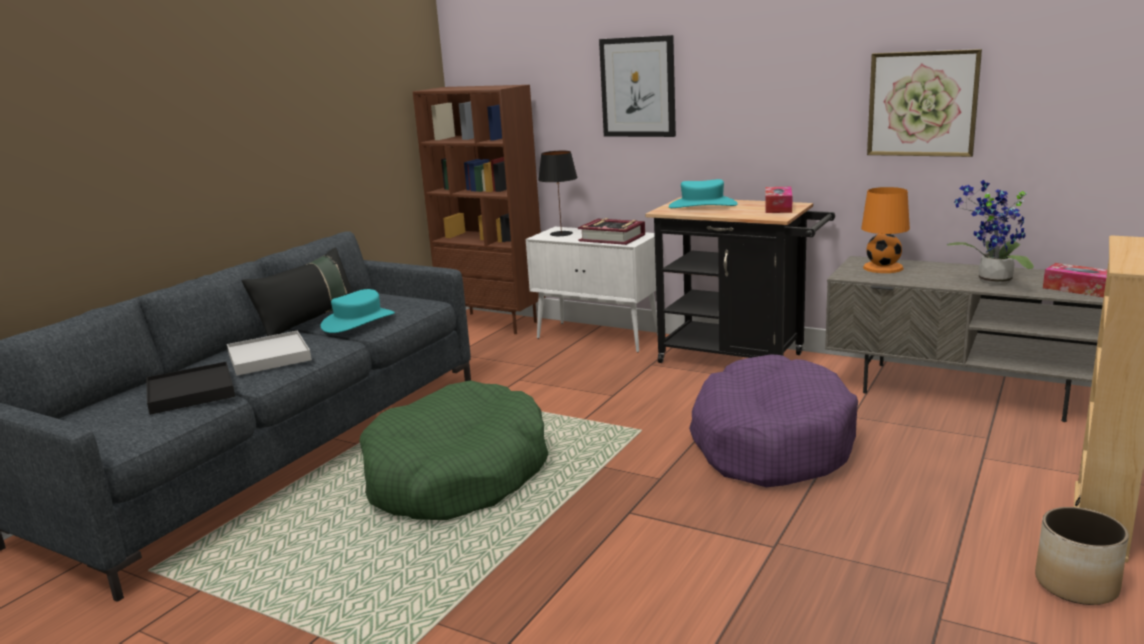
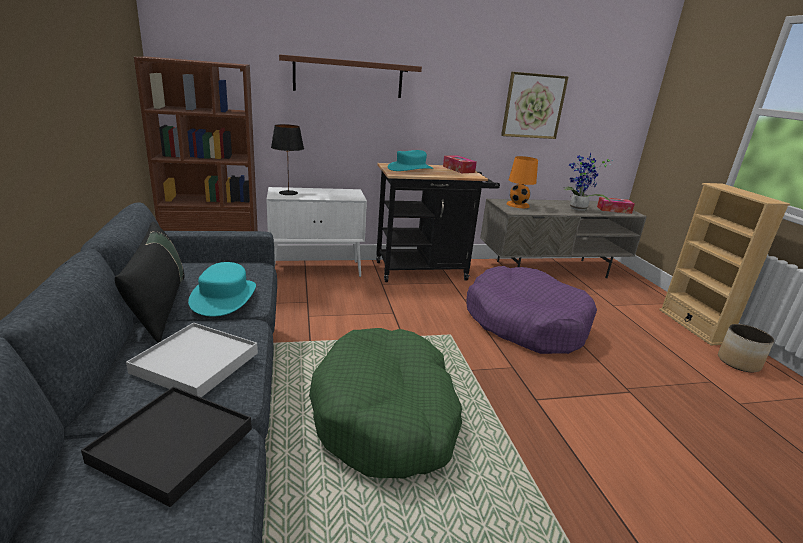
camera: 45 degrees left, 5 degrees up
book [578,218,645,245] -> none
picture [599,35,676,137] -> brown shelf [279,54,422,98]

